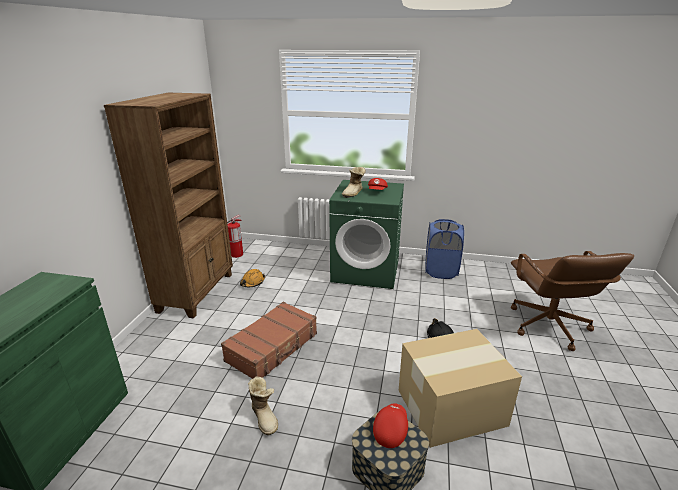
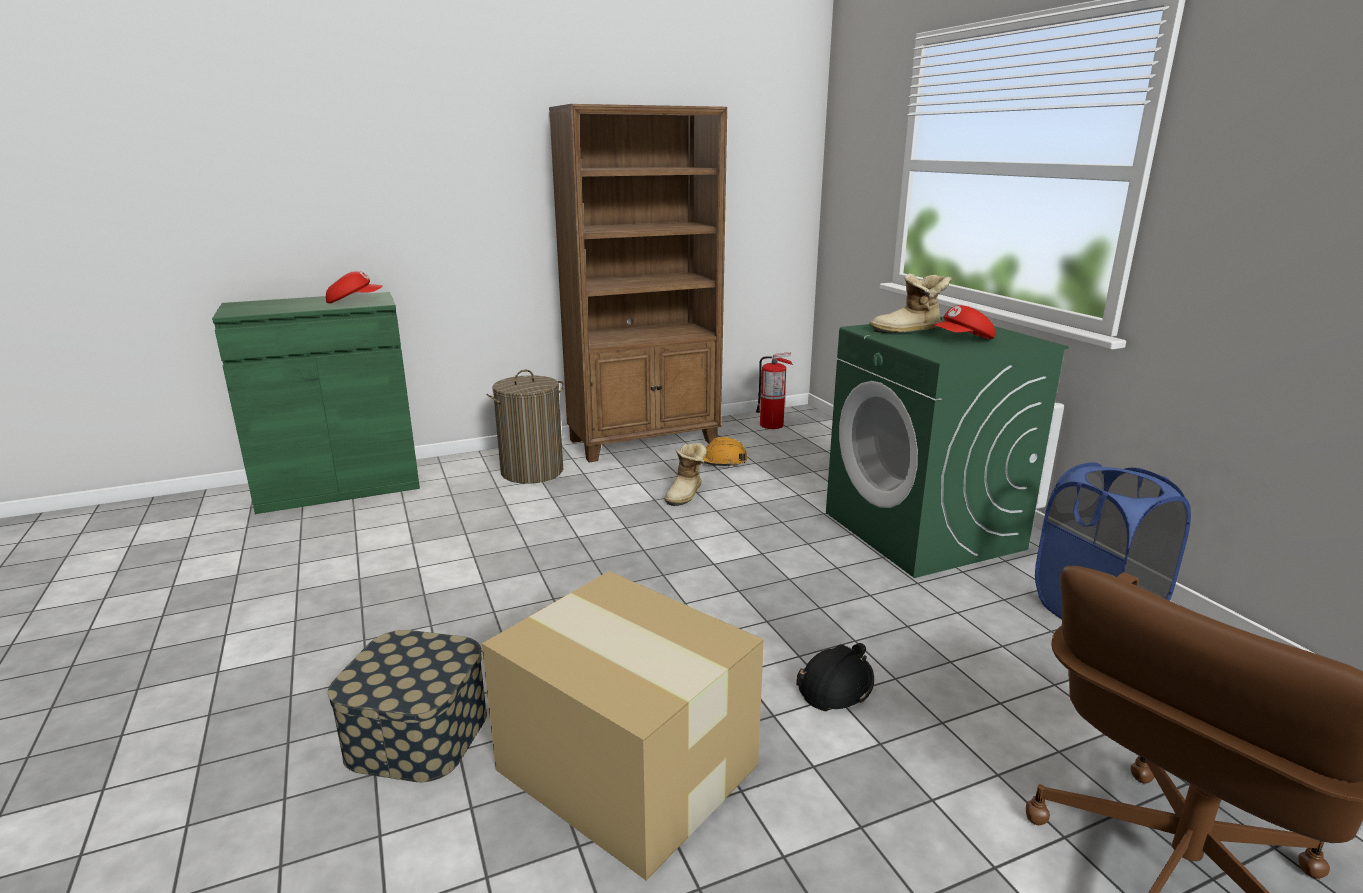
camera: 55 degrees right, 5 degrees down
brown suitcase [221,302,317,379] -> none
boot [248,376,278,435] -> boot moved to [664,443,707,506]
red cap [373,403,408,448] -> red cap moved to [326,271,383,303]
none -> laundry basket [486,370,564,484]

